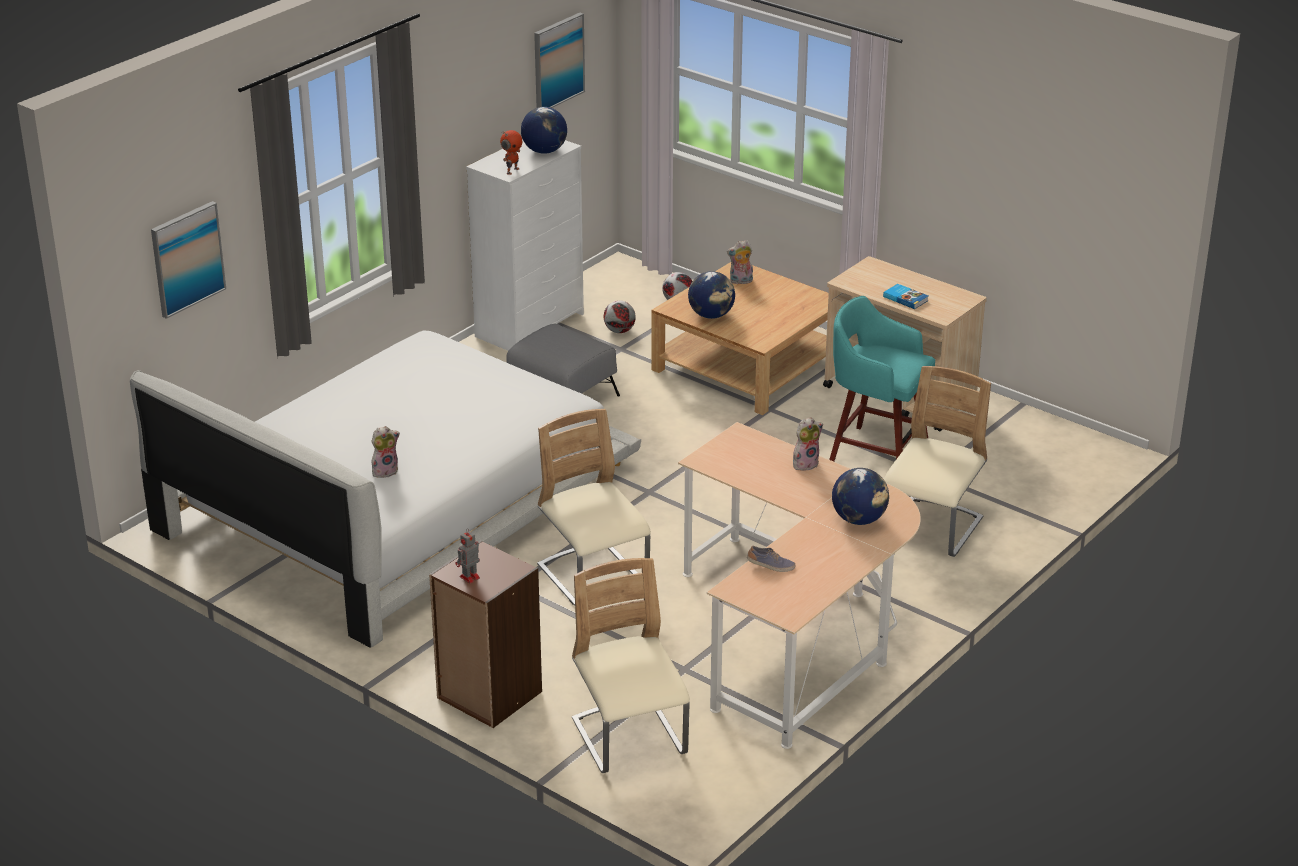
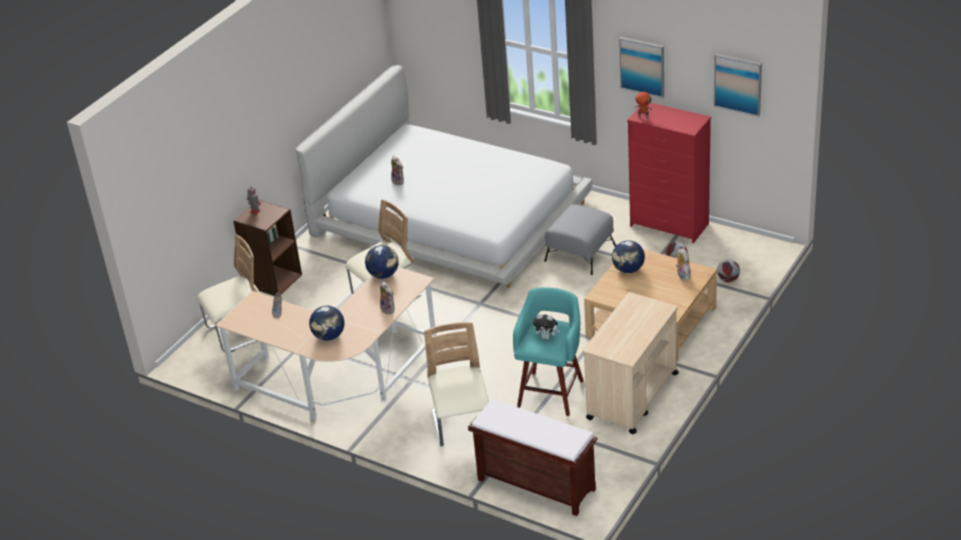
camera: 85 degrees right, 5 degrees up
picture [151,201,226,319] -> picture moved to [619,37,664,98]
white dresser [466,139,584,351] -> red dresser [627,103,711,244]
globe [521,107,567,154] -> globe moved to [365,245,399,279]
book [883,284,928,309] -> none
beige chair [884,366,991,557] -> beige chair turned 120 degrees counterclockwise [424,322,489,446]
none -> brown bench [468,399,598,516]
none -> plush toy [533,314,559,339]

